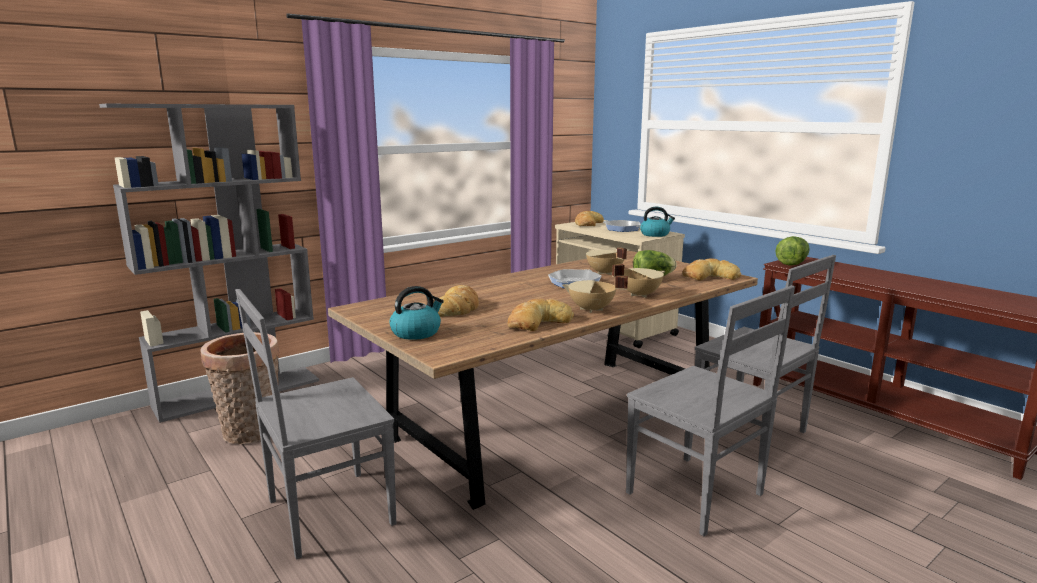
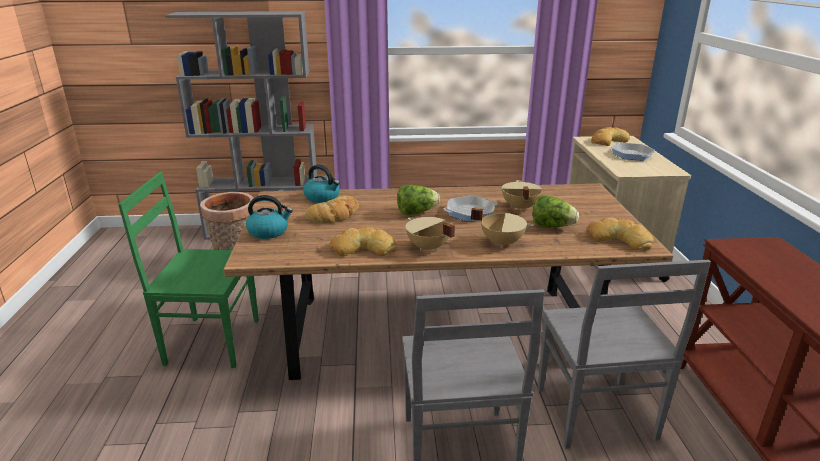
camera: 35 degrees right, 10 degrees up
grey chair [235,289,396,560] -> green chair [118,172,259,368]
kettle [640,207,675,237] -> kettle moved to [303,164,340,203]
lettuce [776,236,810,266] -> lettuce moved to [397,185,440,215]

